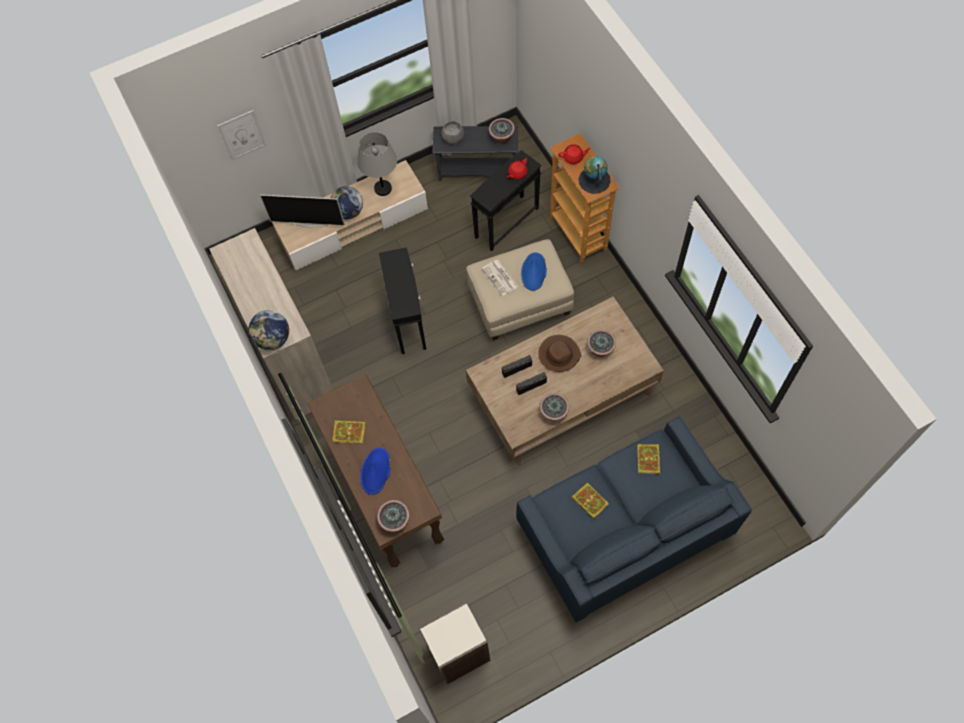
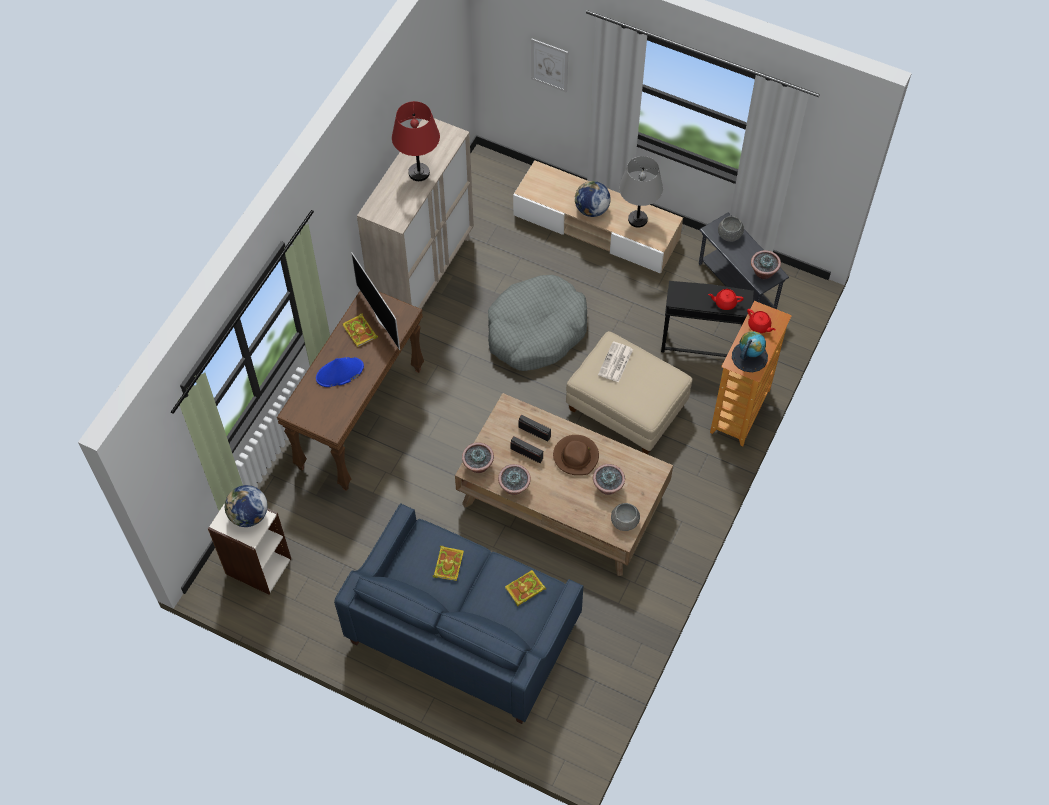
camera: 50 degrees right, 5 degrees down
globe [248,310,289,350] -> globe moved to [225,485,268,527]
television [260,195,345,227] -> television moved to [351,252,400,350]
potted plant [377,500,410,532] -> potted plant moved to [462,442,494,473]
black side table [379,247,426,354] -> grey dog bed [488,275,587,371]
blue hat [521,252,547,291] -> none
none -> red table lamp [392,101,440,181]
none -> grey bowl [611,503,640,531]

